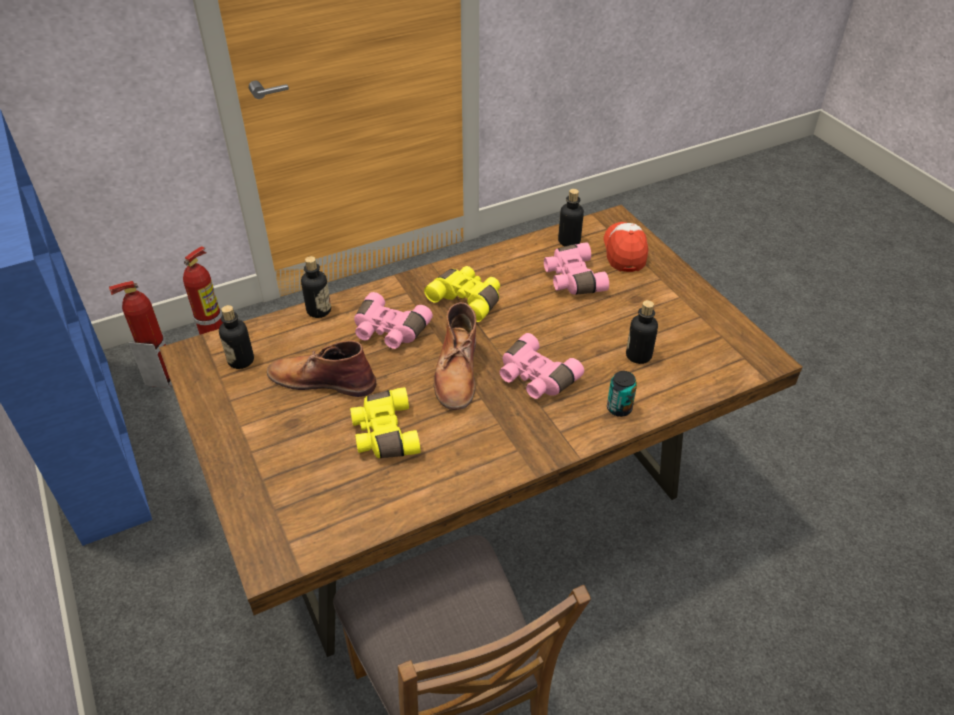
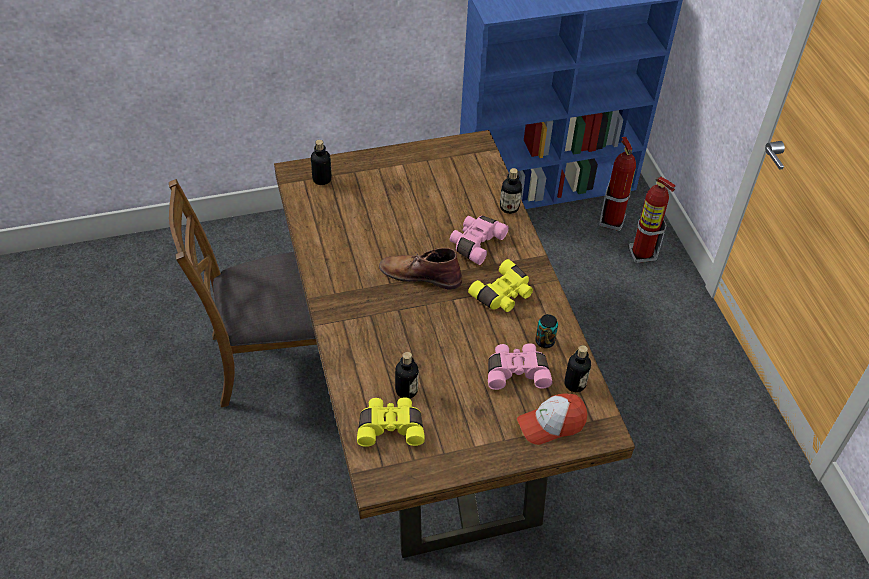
camera: 100 degrees right, 5 degrees up
bottle [219,305,254,369] -> bottle moved to [311,140,332,185]
brown boot [267,340,376,397] -> none
yellow binoculars [350,387,421,458] -> yellow binoculars moved to [357,397,425,447]
pink binoculars [500,333,584,399] -> none
cap [604,222,648,272] -> cap turned 150 degrees clockwise [517,393,587,445]
can [607,371,637,417] -> can moved to [535,314,558,348]

